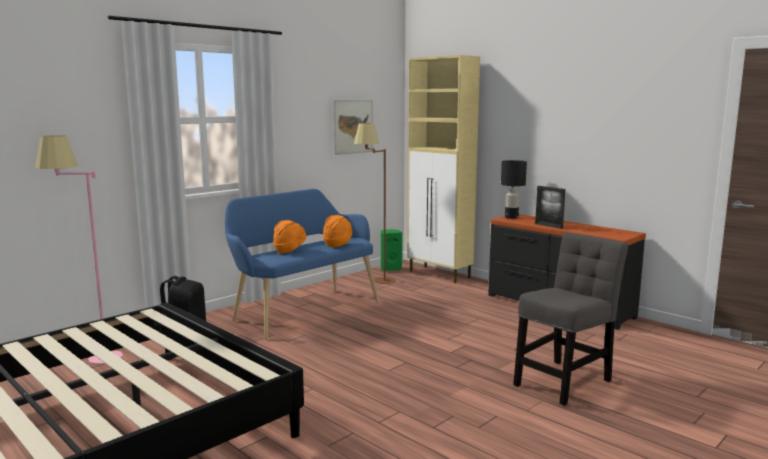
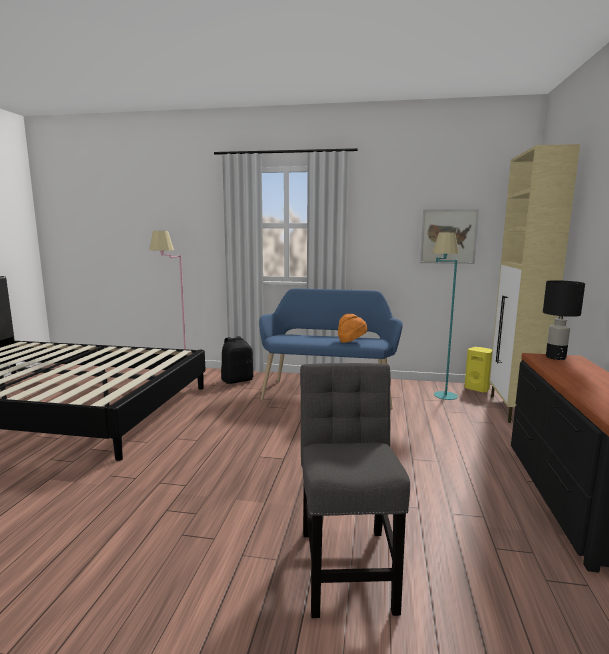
camera: 55 degrees right, 0 degrees up
orange hat [273,220,306,254] -> none
brown floor lamp [354,123,396,284] -> turquoise floor lamp [432,232,459,400]
green speaker [381,229,402,271] -> yellow speaker [465,347,492,393]
grey chair [513,232,628,406] -> grey chair turned 105 degrees counterclockwise [300,363,410,618]
picture frame [535,186,565,229] -> none

